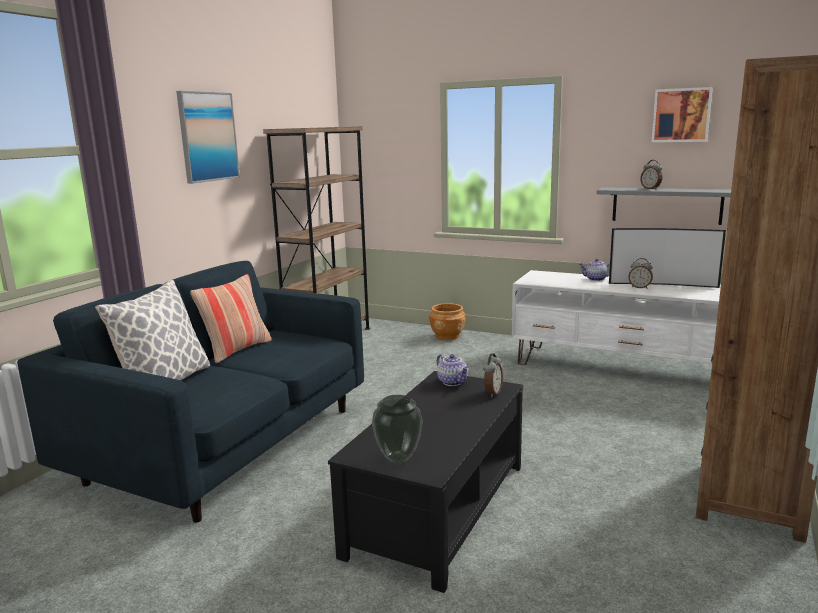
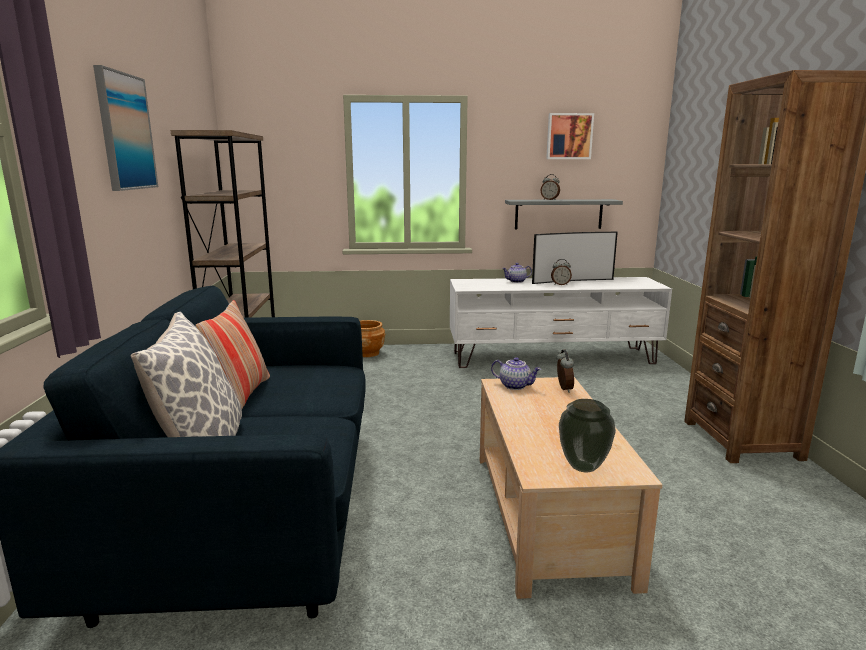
camera: 30 degrees left, 0 degrees up
black coffee table [328,371,524,593] -> beige coffee table [480,377,662,599]

